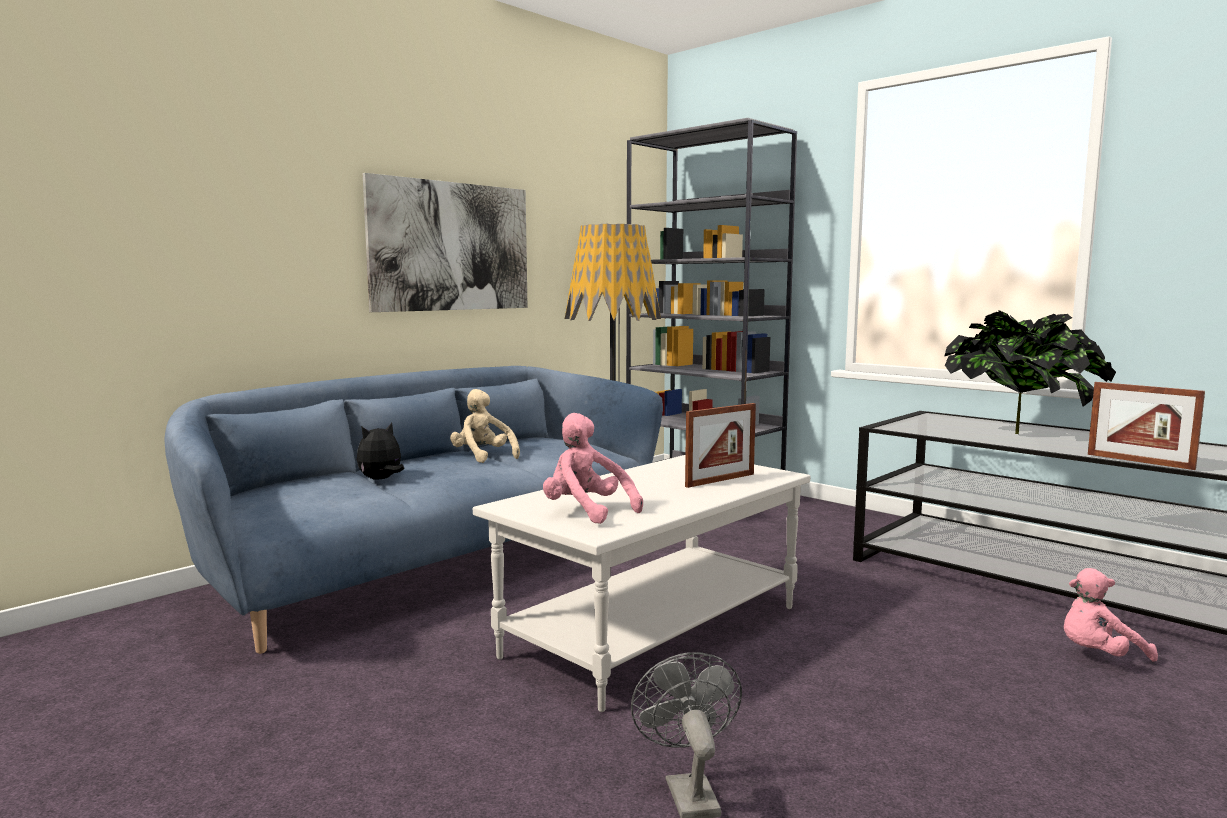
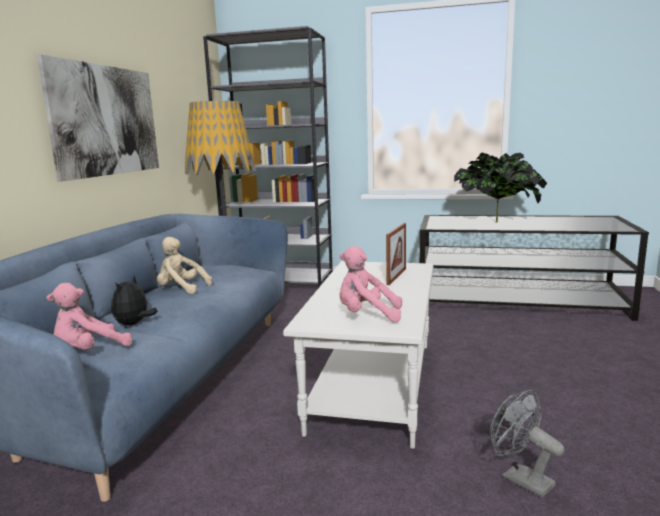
camera: 30 degrees left, 5 degrees up
pink plush toy [1064,568,1158,662] -> pink plush toy moved to [46,283,132,350]
picture frame [1088,382,1205,470] -> none

